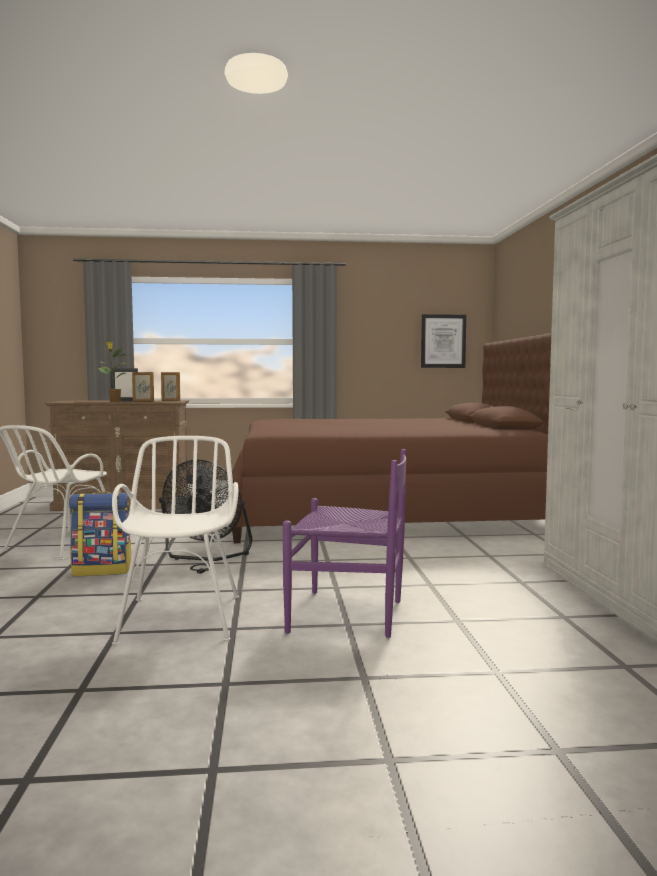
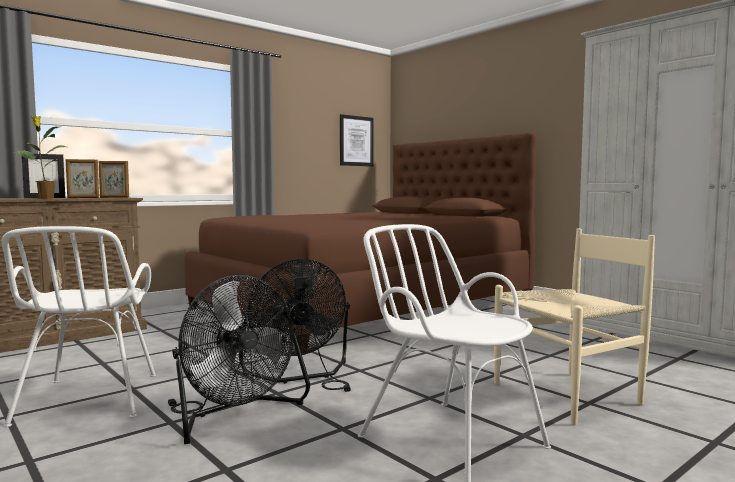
camera: 35 degrees left, 0 degrees up
backpack [69,492,131,576] -> black fan [168,275,310,444]
purple chair [283,449,406,638] -> beige chair [494,228,655,425]

